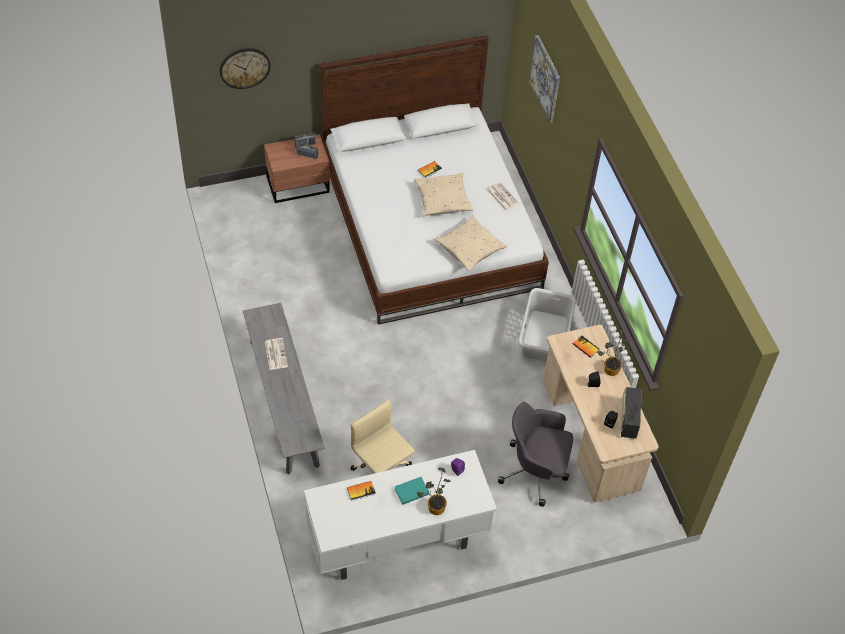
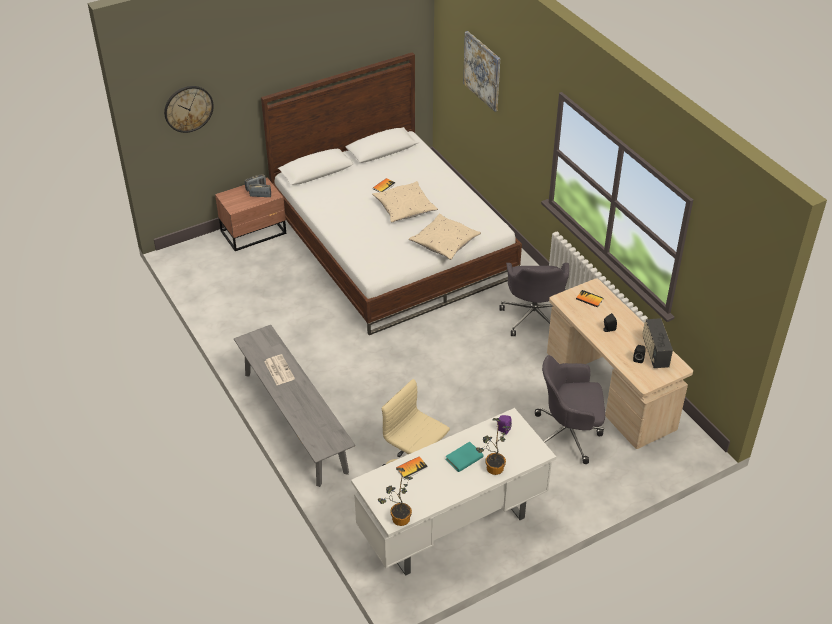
camera: 10 degrees left, 10 degrees down
newspaper [487,182,519,211] -> none
grey laundry basket [518,288,576,362] -> grey office chair [500,263,569,336]
potted plant [597,329,630,376] -> potted plant moved to [378,467,413,526]

